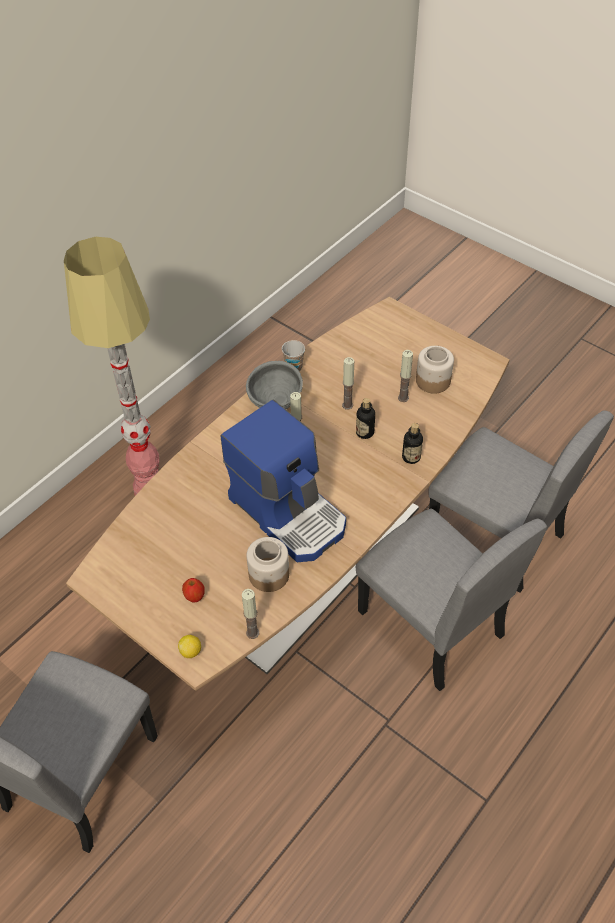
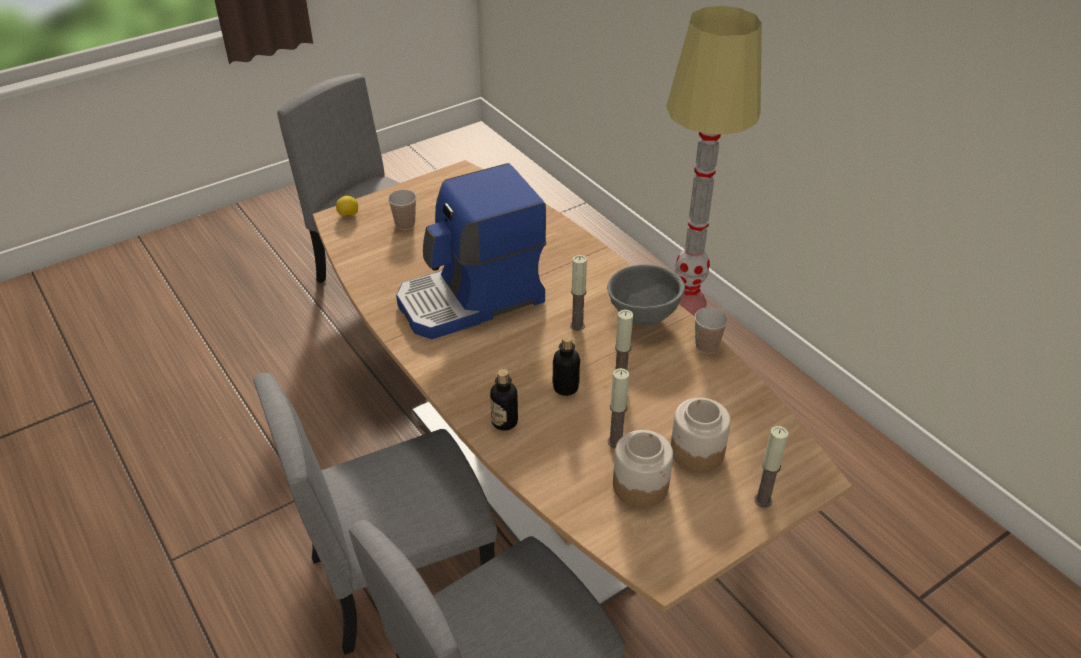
camera: 105 degrees right, 10 degrees down
apple [182,578,205,602] -> cup [388,190,417,230]
candle [242,589,259,639] -> candle moved to [754,426,789,508]
jar [246,537,289,592] -> jar moved to [671,398,731,472]

